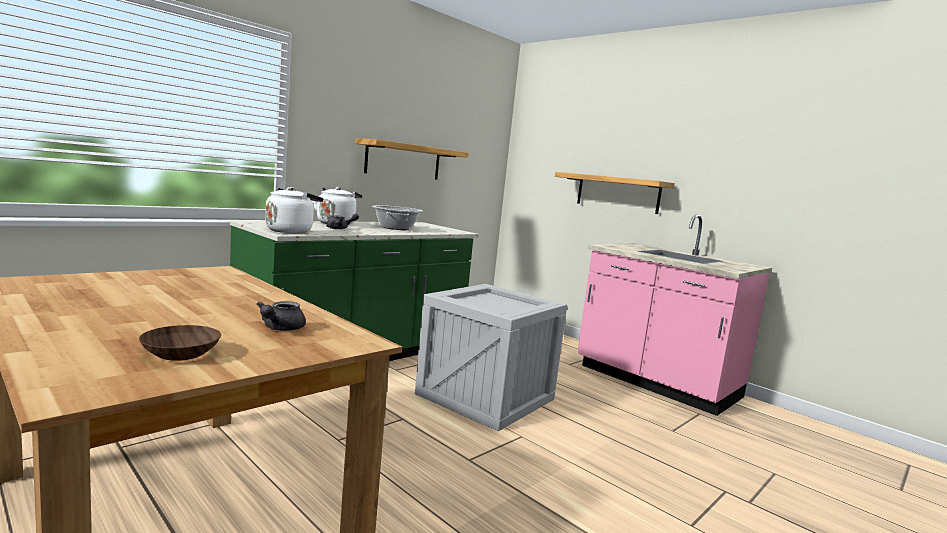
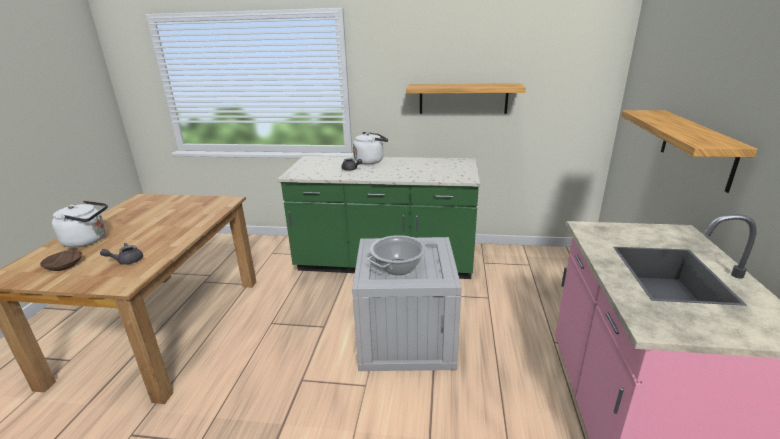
camera: 55 degrees right, 15 degrees up
white kettle [265,187,324,233] -> white kettle moved to [52,200,108,248]
cooking pot [372,205,422,230] -> cooking pot moved to [367,235,427,275]

